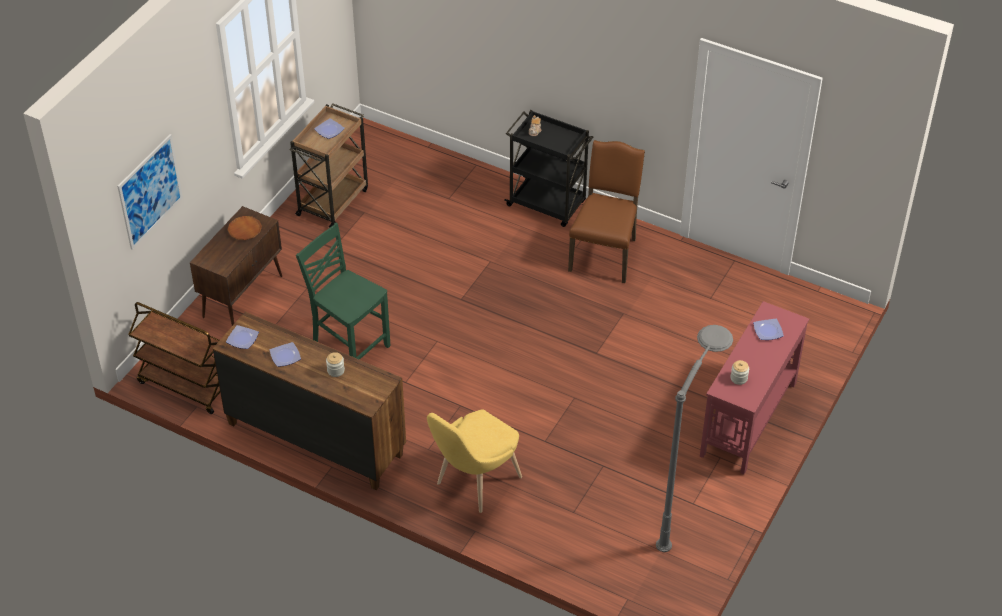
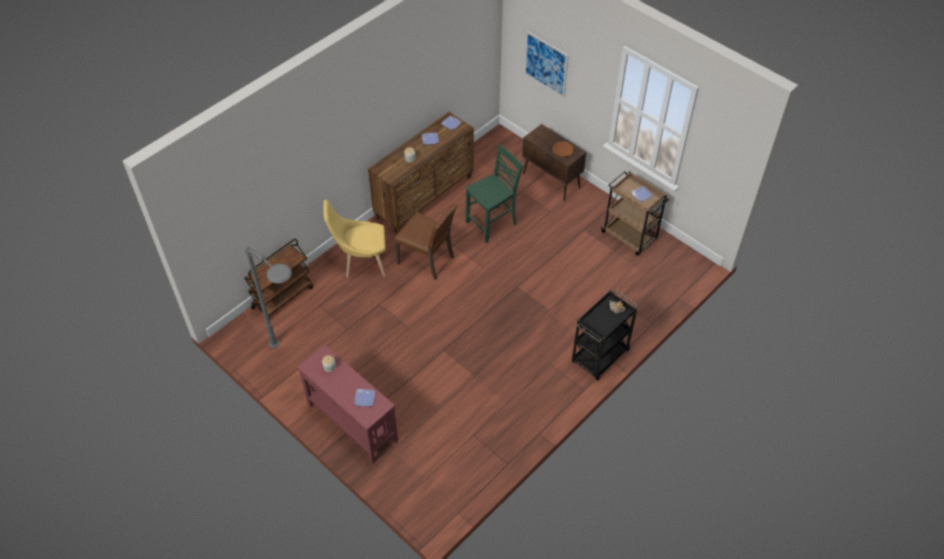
camera: 105 degrees right, 5 degrees up
brown cart [128,302,220,414] -> brown cart moved to [244,238,314,319]
yellow chair [427,409,522,513] -> yellow chair turned 60 degrees counterclockwise [323,200,386,278]
brown chair [568,140,645,283] -> brown chair moved to [394,203,457,280]

